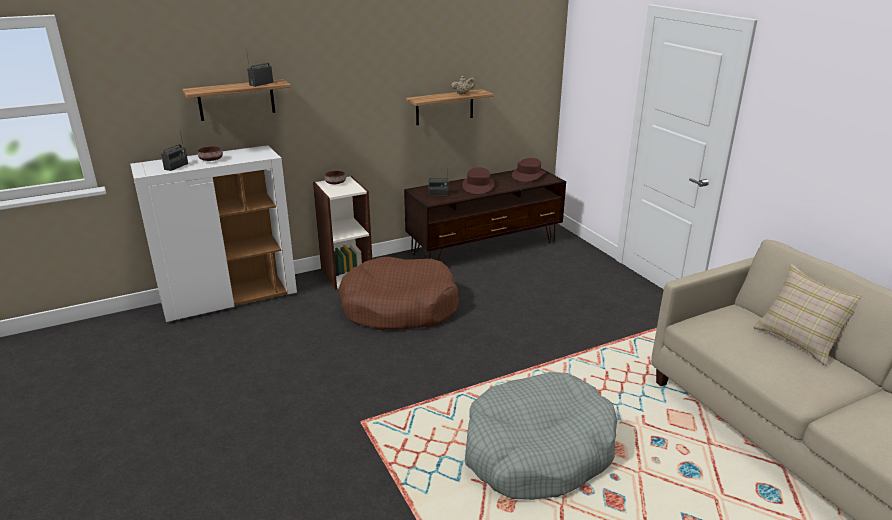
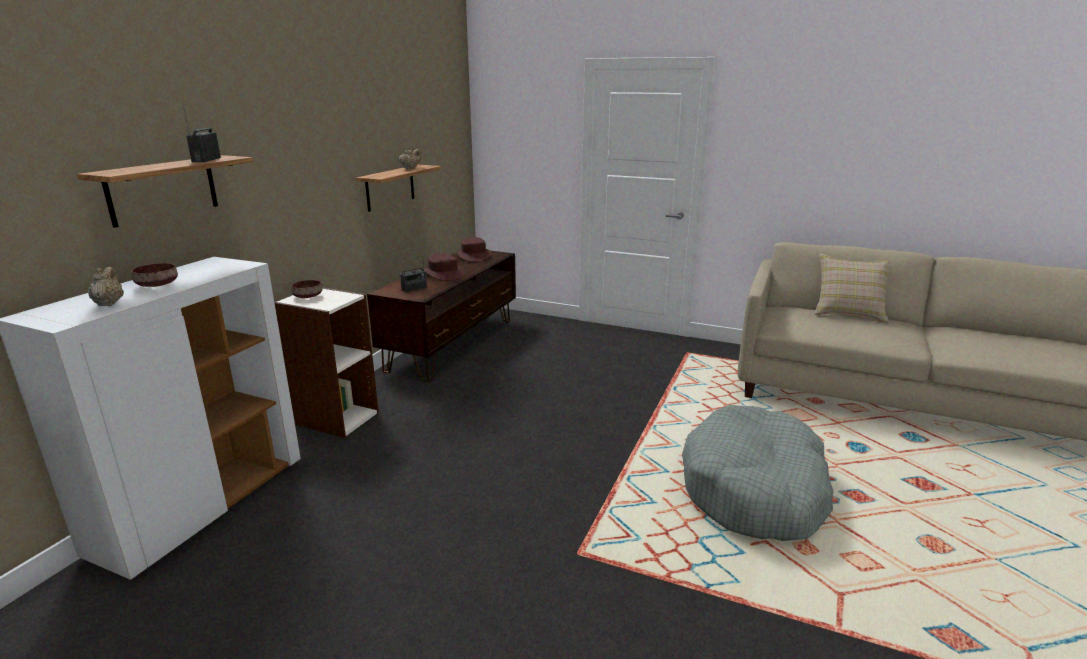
camera: 40 degrees left, 5 degrees down
radio [161,132,188,171] -> beige teapot [88,267,124,306]
brown dog bed [339,257,459,330] -> none

